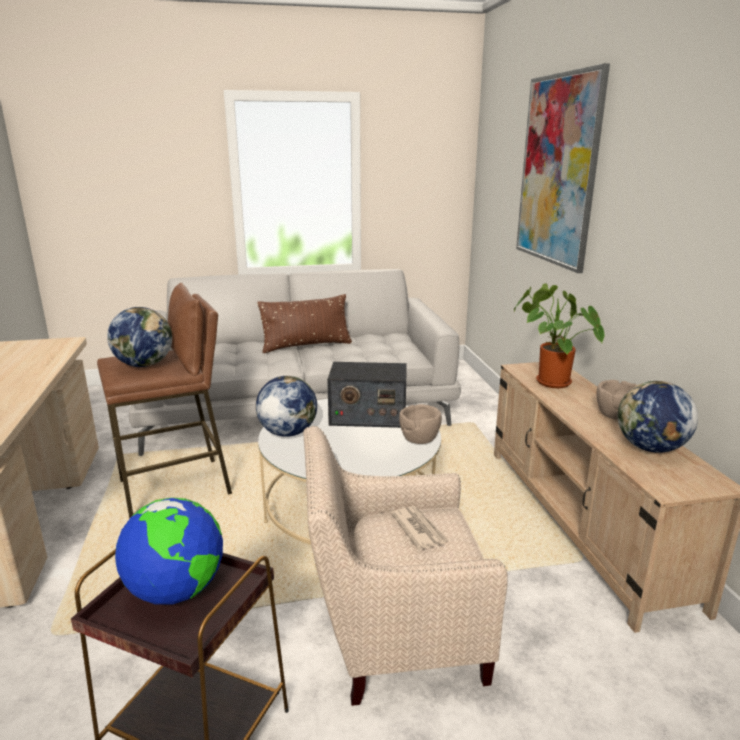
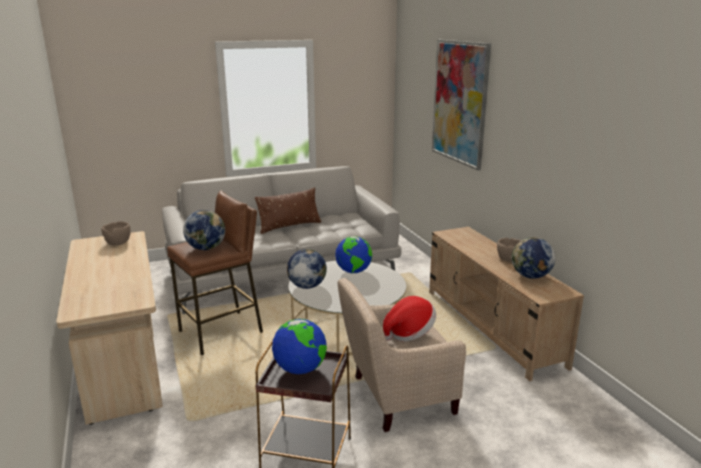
camera: 10 degrees left, 0 degrees up
radio [327,362,407,428] -> globe [335,236,372,273]
newspaper [391,506,448,550] -> hat [383,296,436,342]
brown bowl [399,404,442,444] -> brown bowl moved to [101,221,131,245]
potted plant [514,283,604,388] -> none

